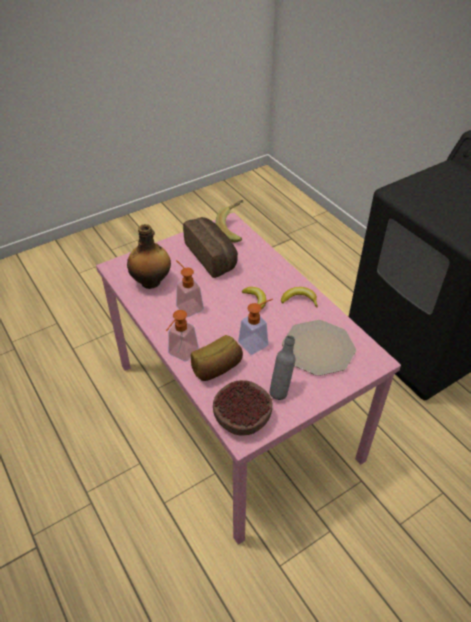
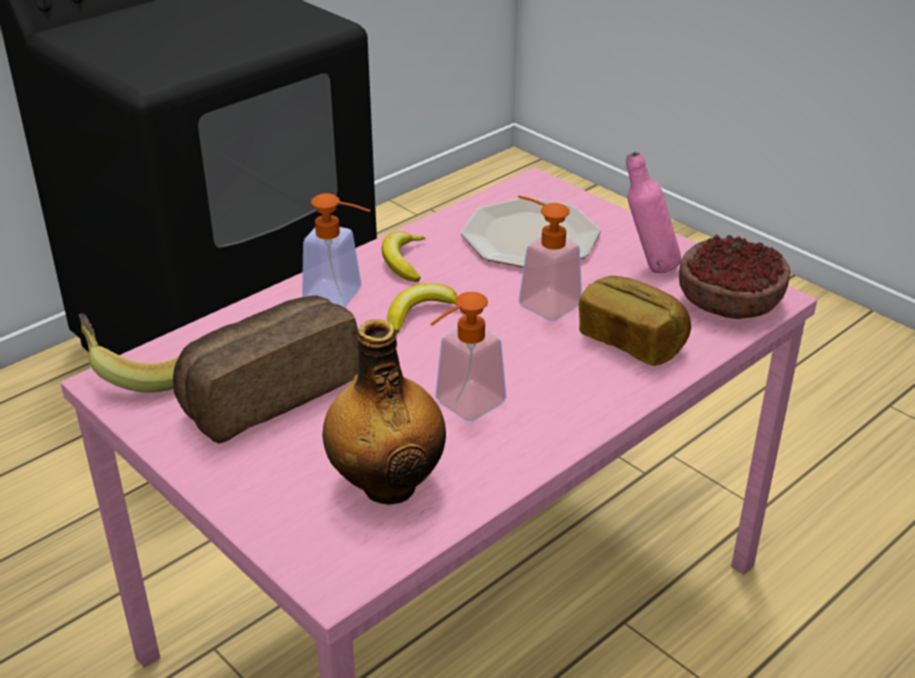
camera: 100 degrees left, 10 degrees down
soap dispenser [166,310,199,362] -> soap dispenser moved to [302,193,370,308]
grey bottle [269,335,296,400] -> pink bottle [626,152,681,273]

